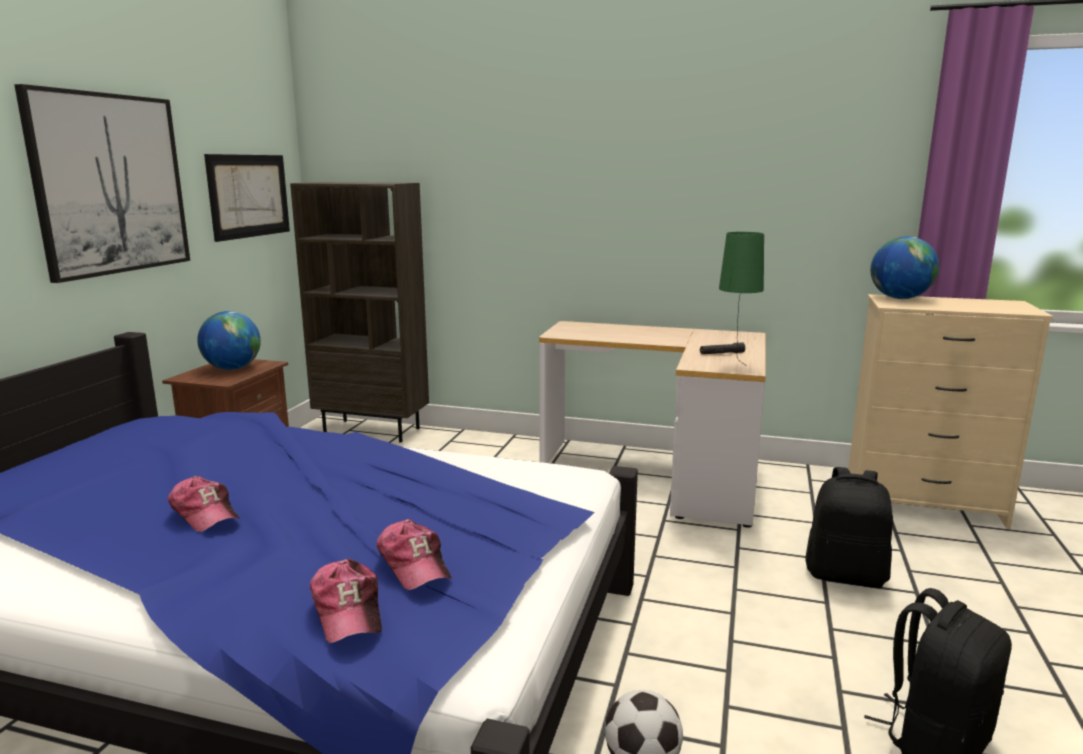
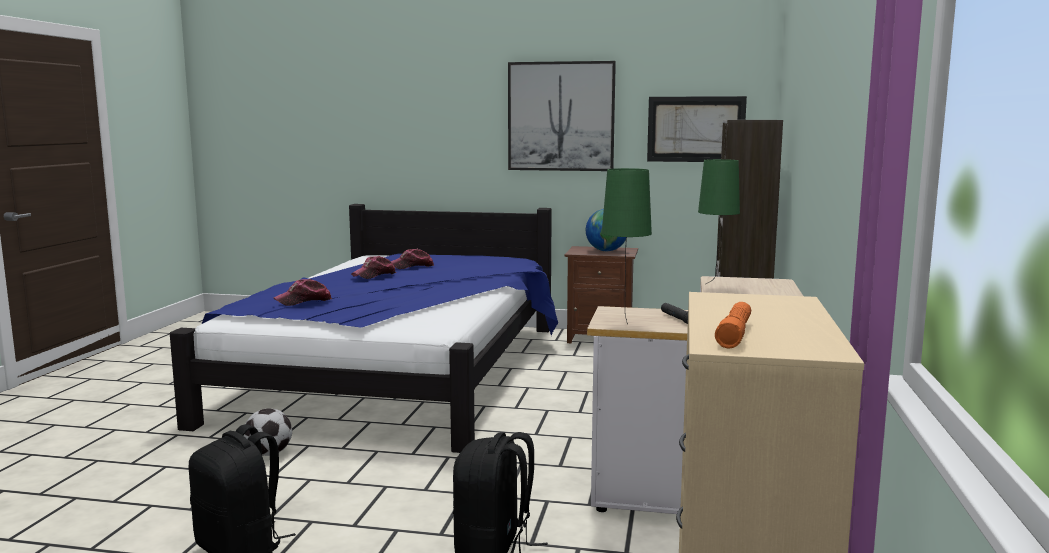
camera: 85 degrees right, 5 degrees down
cap [310,559,382,643] -> cap moved to [391,249,434,269]
globe [870,236,939,299] -> none
none -> green table lamp [698,159,740,284]
none -> orange flashlight [715,302,751,348]

